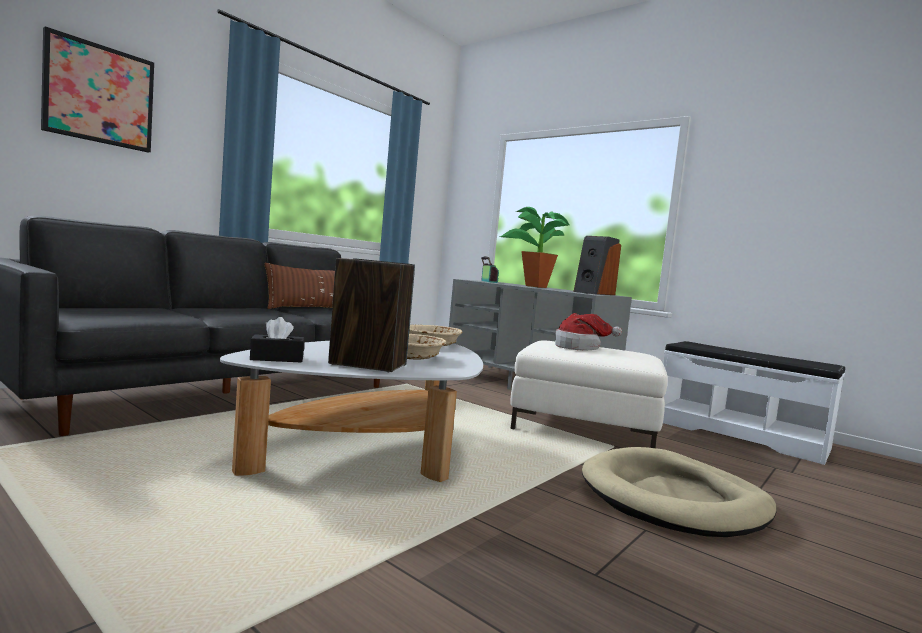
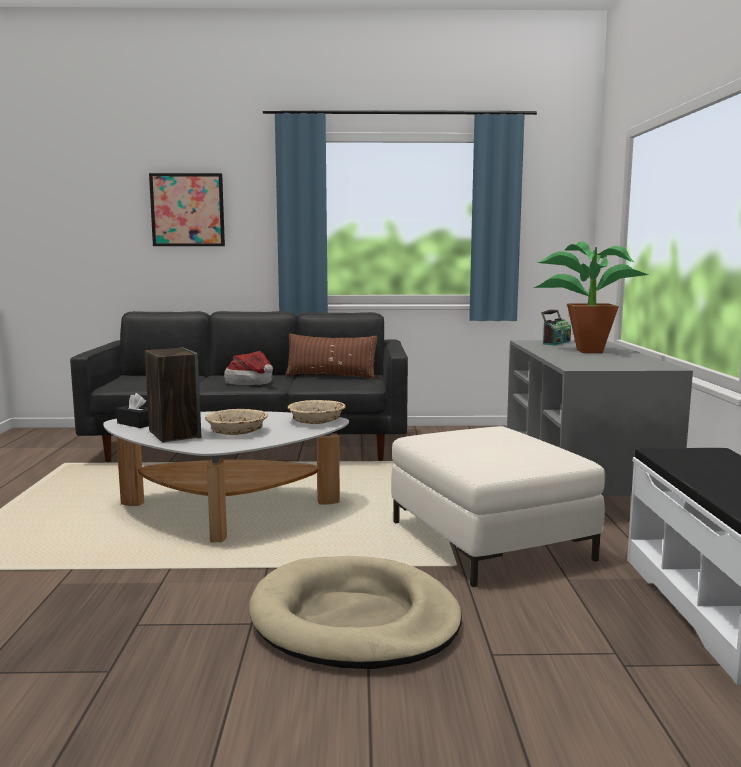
camera: 50 degrees right, 5 degrees up
hat [555,313,622,351] -> hat moved to [224,351,273,385]
speaker [573,236,621,295] -> none

